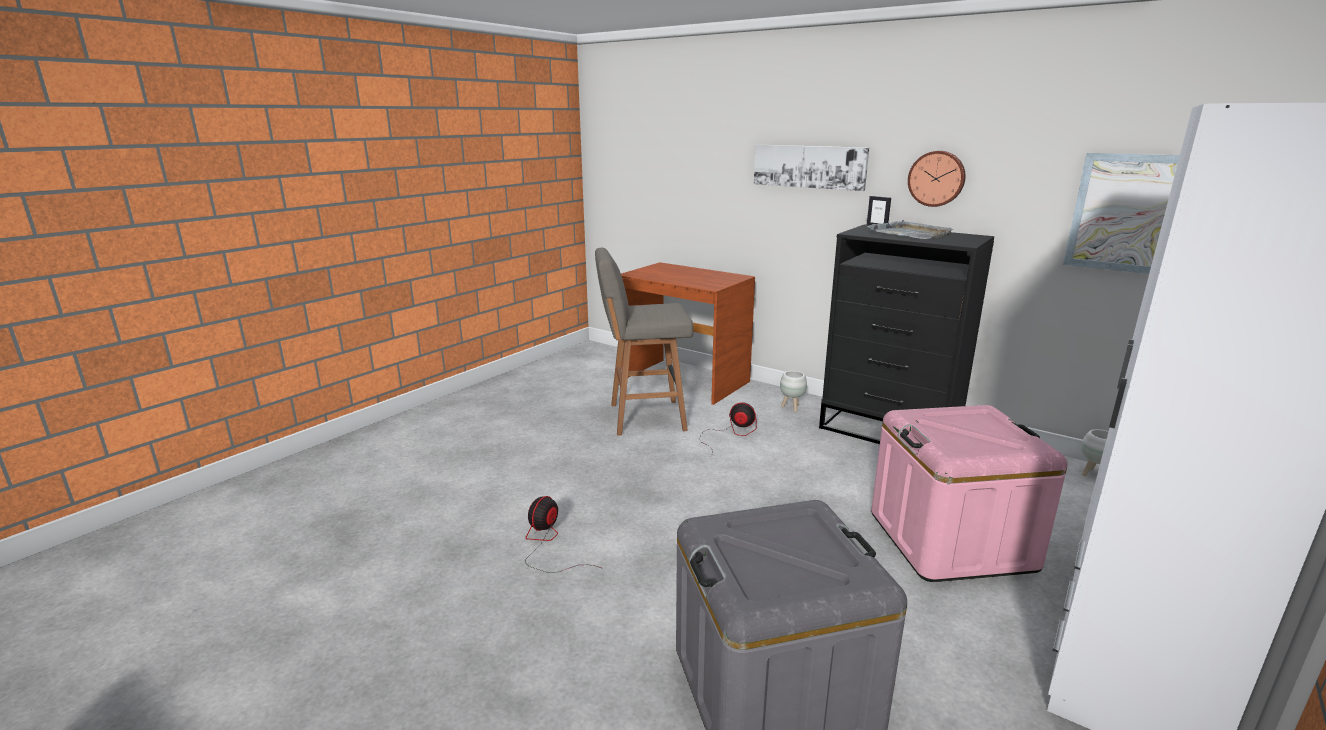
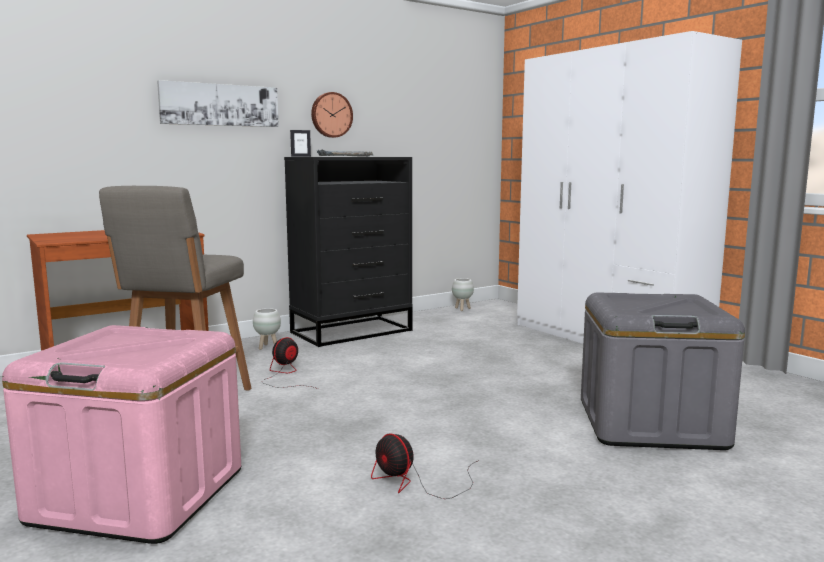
camera: 70 degrees left, 10 degrees down
pink storage box [871,405,1068,582] -> pink storage box moved to [2,325,241,544]
picture [1063,153,1180,274] -> none

